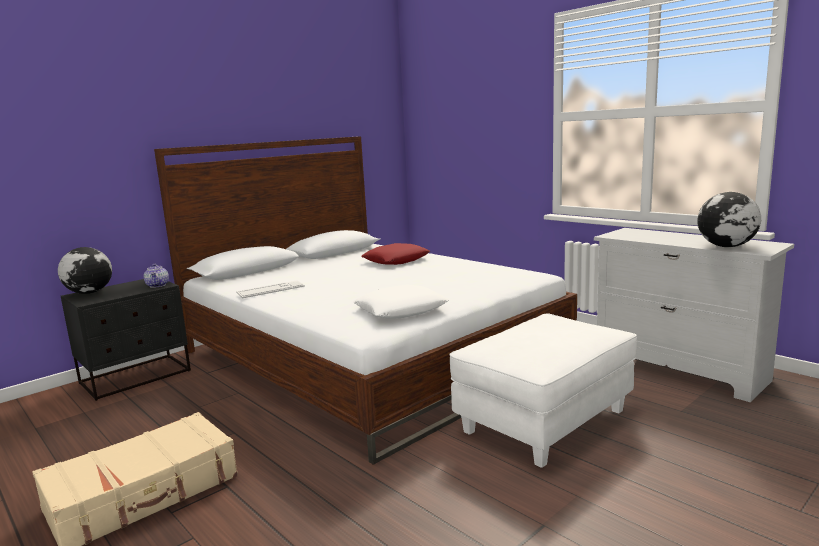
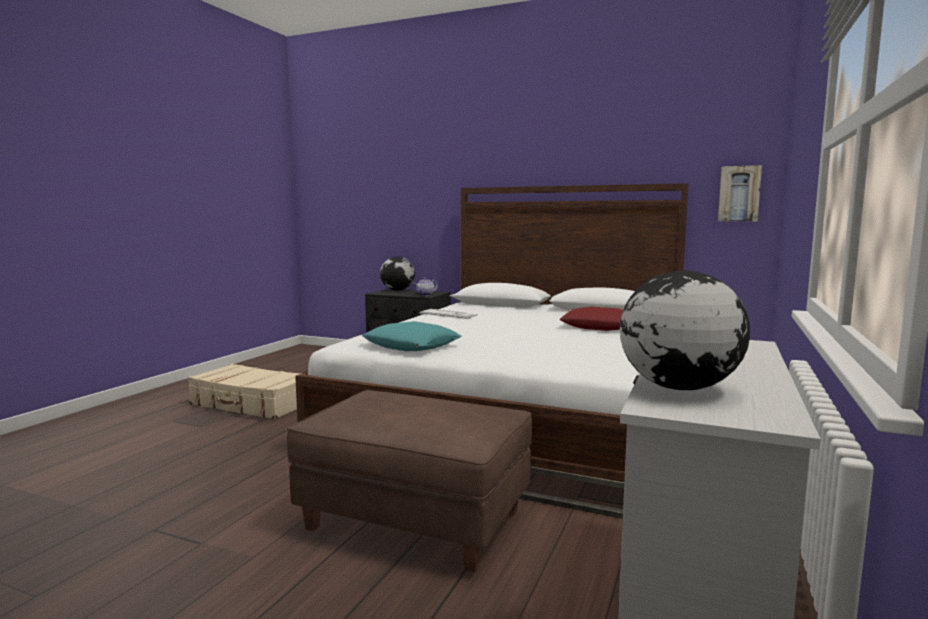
camera: 65 degrees right, 5 degrees down
white pillow [353,285,449,319] -> turquoise pillow [362,321,461,351]
white ottoman [449,313,637,468] -> brown ottoman [287,390,532,572]
none -> picture [718,165,762,221]

